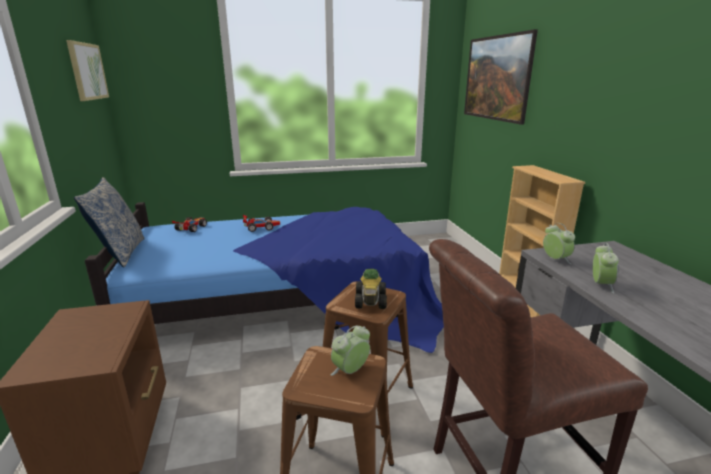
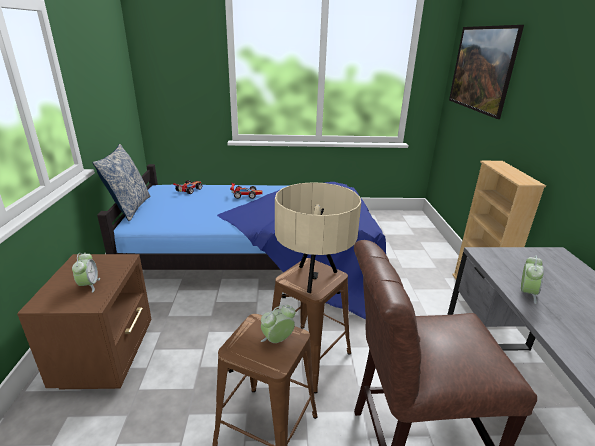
camera: 10 degrees right, 5 degrees up
picture [66,40,109,101] -> none
toy car [355,269,387,309] -> beige table lamp [275,182,361,293]
alarm clock [543,223,575,264] -> alarm clock moved to [72,253,100,293]

